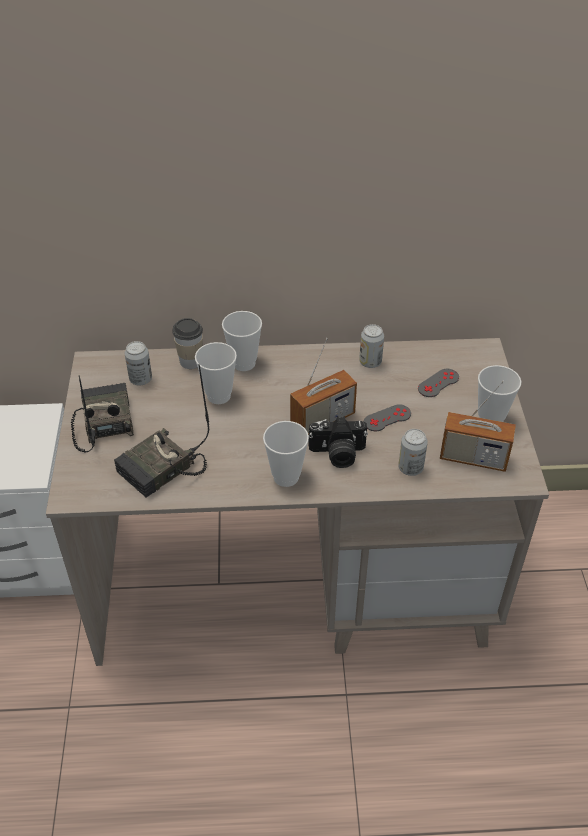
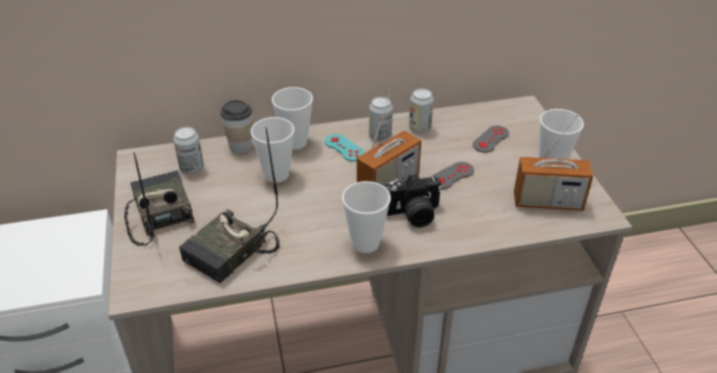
camera: 10 degrees left, 5 degrees down
can [398,429,428,476] -> can moved to [369,97,393,142]
none -> turquoise game controller [325,134,364,162]

